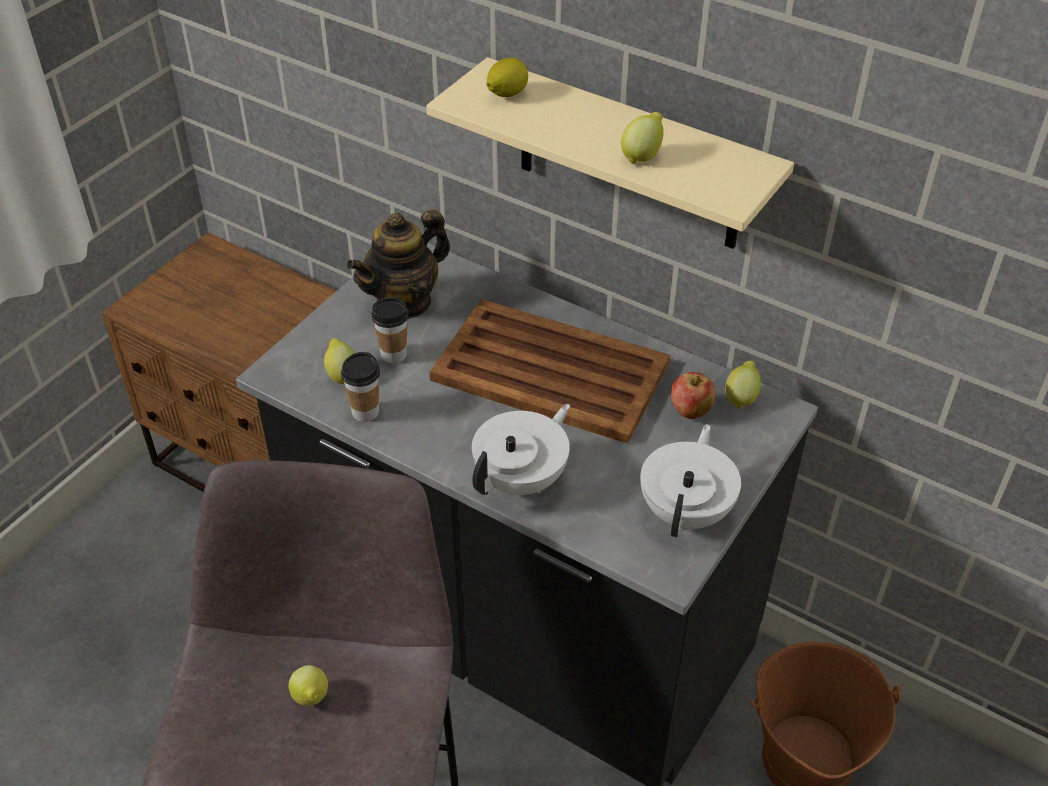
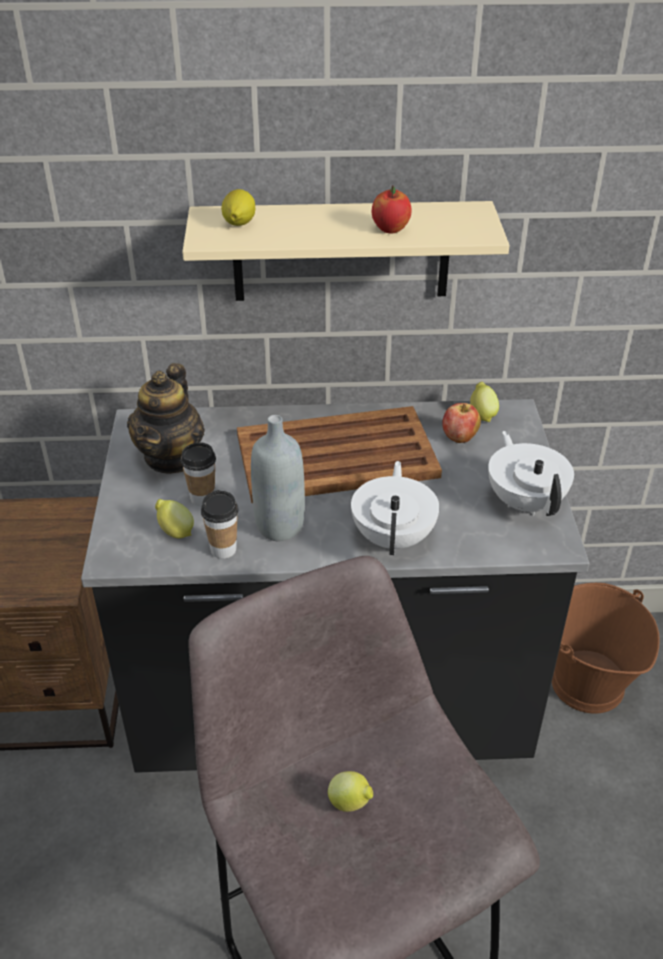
camera: 35 degrees left, 5 degrees down
lemon [621,112,664,164] -> apple [372,185,411,233]
none -> grey bottle [251,415,305,541]

